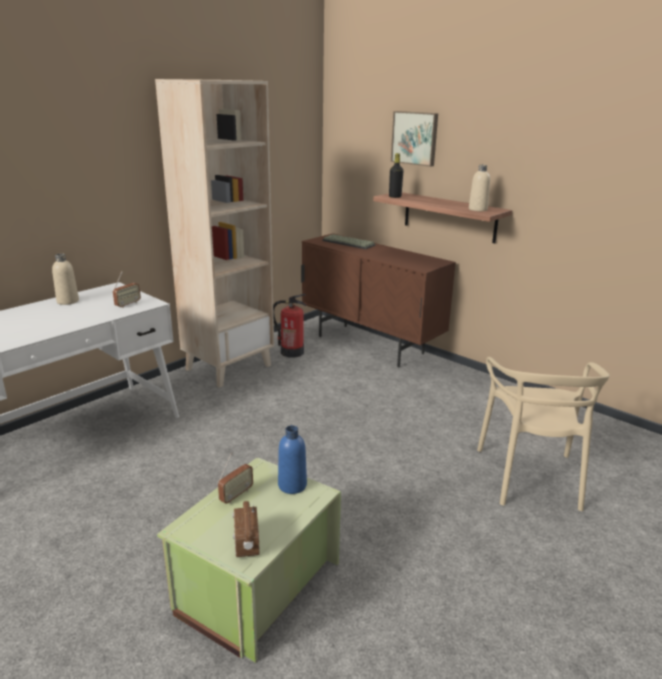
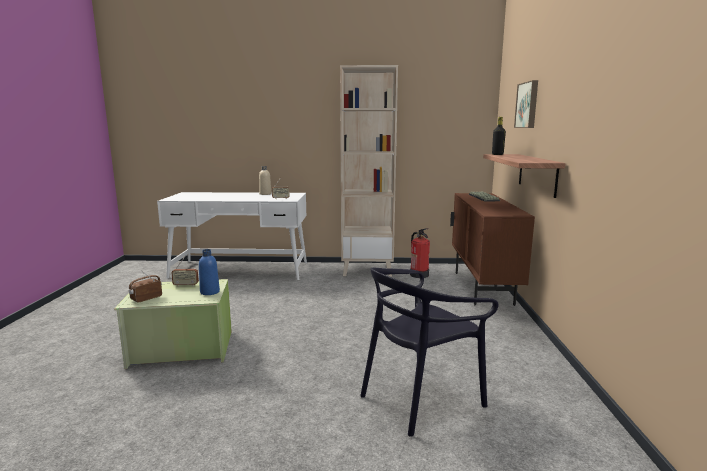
camera: 50 degrees right, 10 degrees down
beige bottle [469,165,490,211] -> none
beige chair [477,357,610,511] -> black chair [360,268,498,437]

